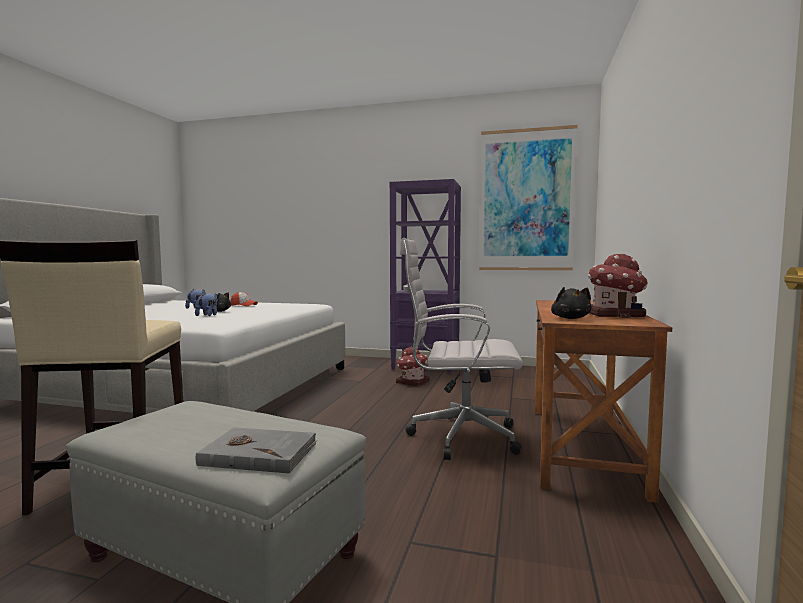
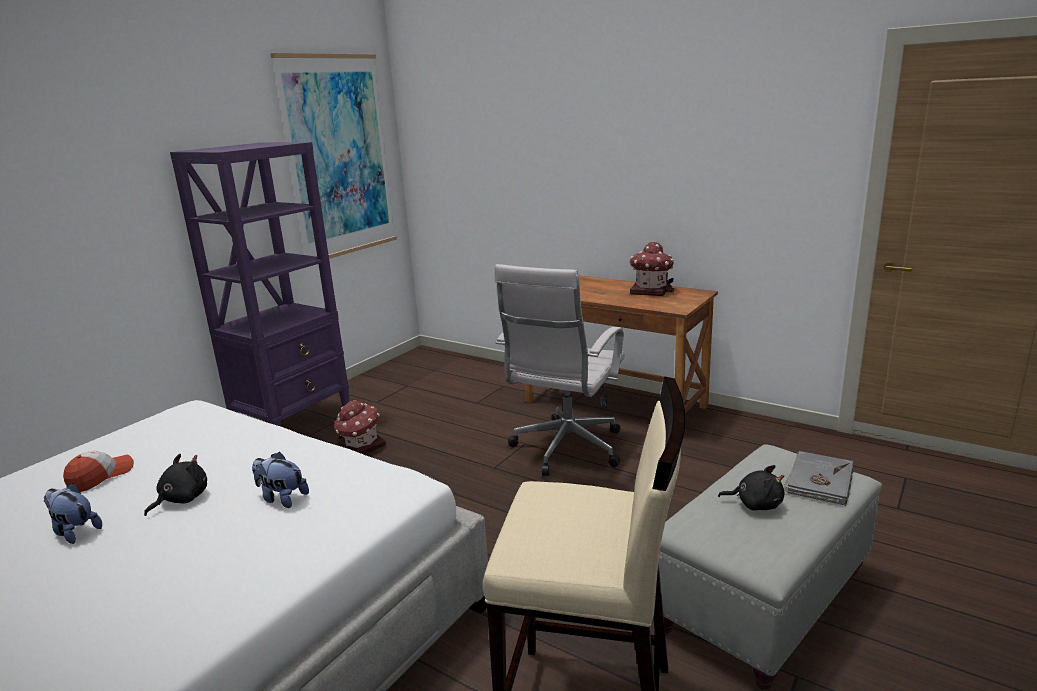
camera: 70 degrees left, 15 degrees up
black plush toy [551,287,591,319] -> black plush toy moved to [718,465,785,511]

